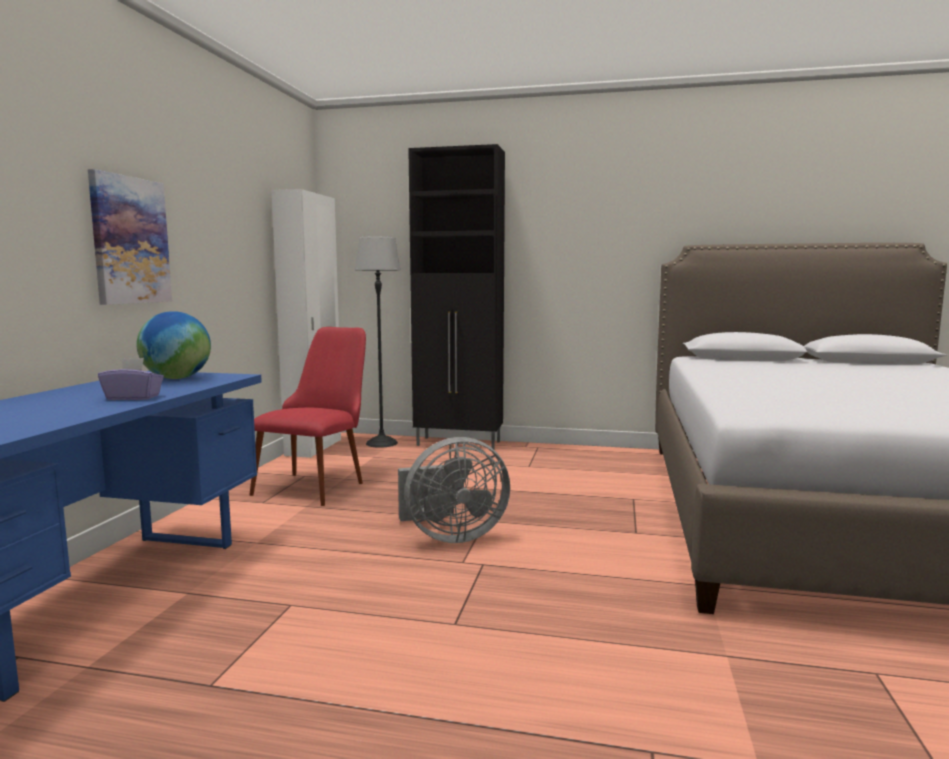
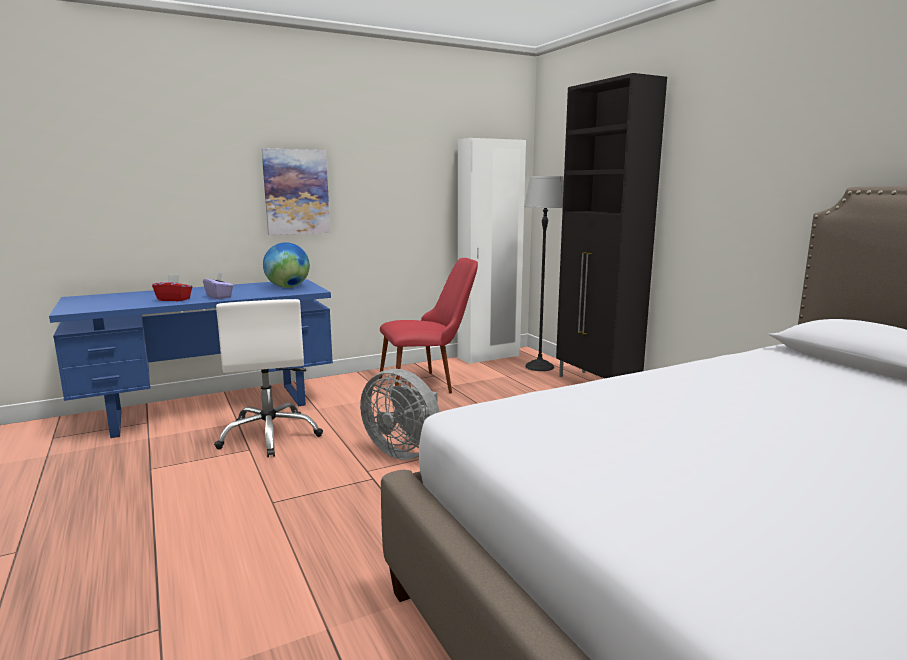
camera: 50 degrees right, 5 degrees up
none -> red tissue box [152,275,192,301]
none -> white office chair [214,299,323,457]

